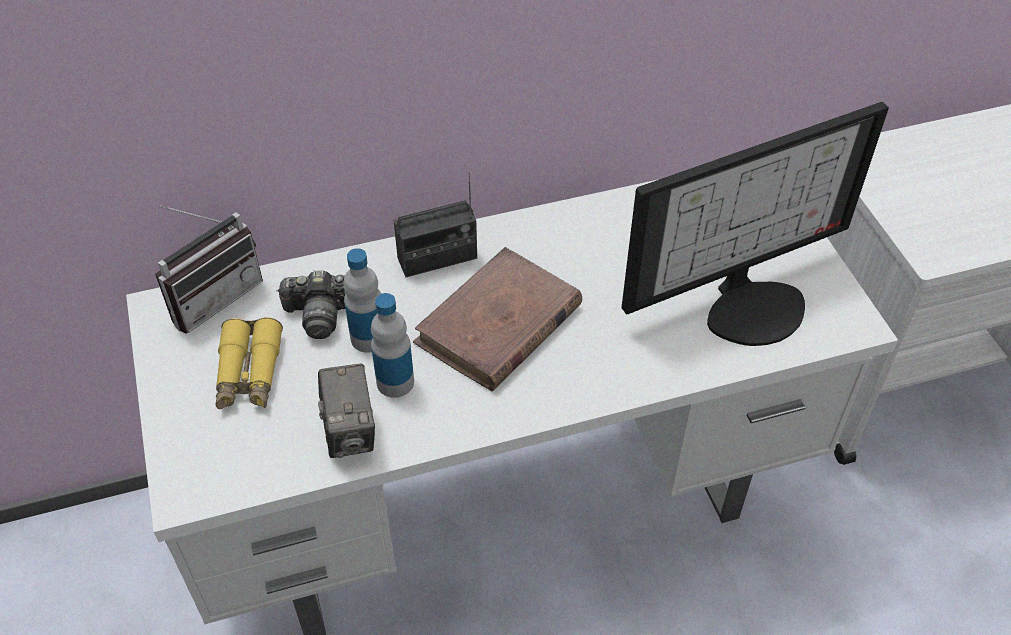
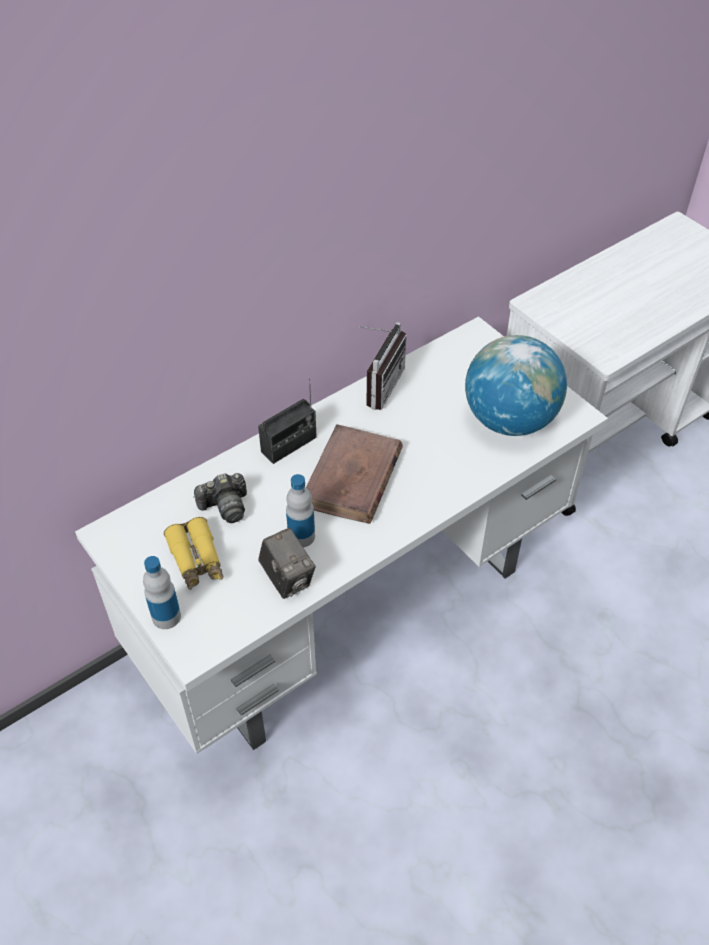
camera: 20 degrees left, 0 degrees up
radio [155,205,263,334] -> radio moved to [359,322,407,410]
bottle [343,248,381,353] -> bottle moved to [143,556,181,629]
monitor [622,102,889,346] -> globe [465,335,567,436]

